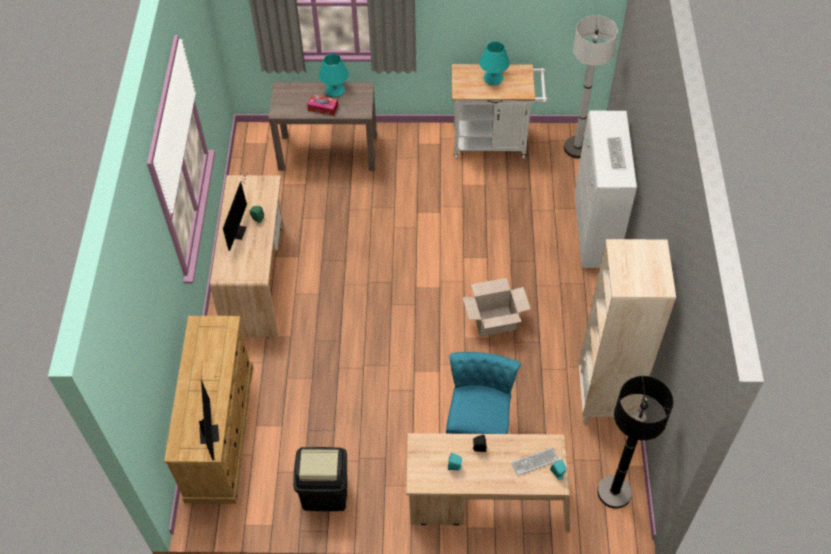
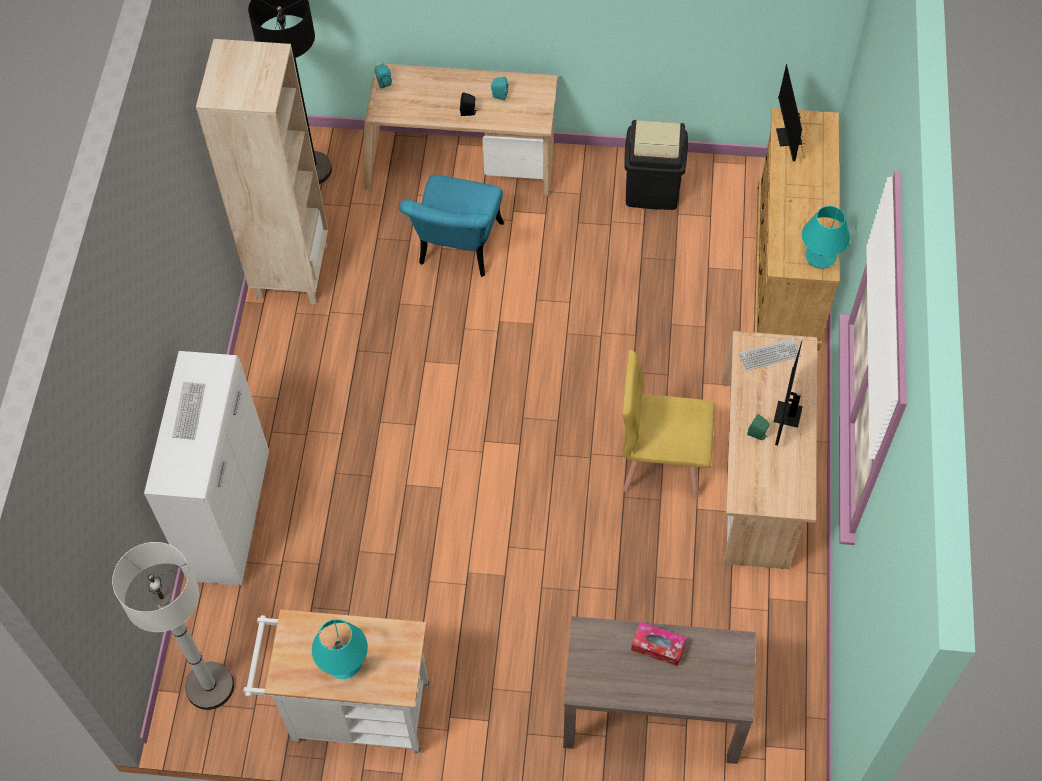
camera: 175 degrees left, 5 degrees up
turquoise table lamp [319,54,349,97] -> turquoise table lamp moved to [802,206,850,269]
cardboard box [462,278,531,336] -> none
keyboard [511,447,560,476] -> keyboard moved to [739,338,801,371]
none -> yellow chair [622,350,715,499]

